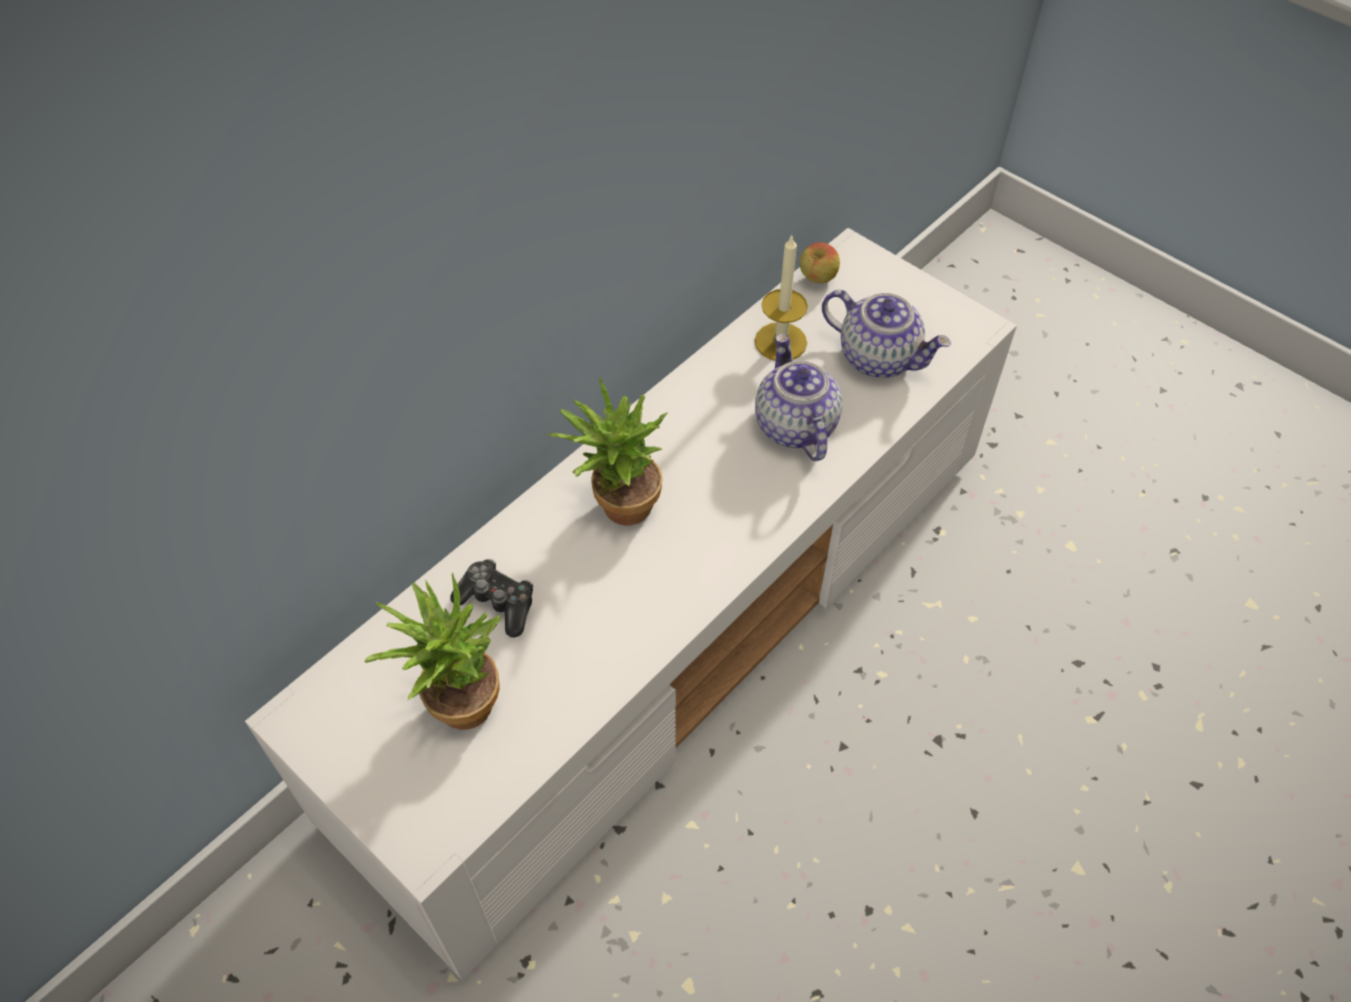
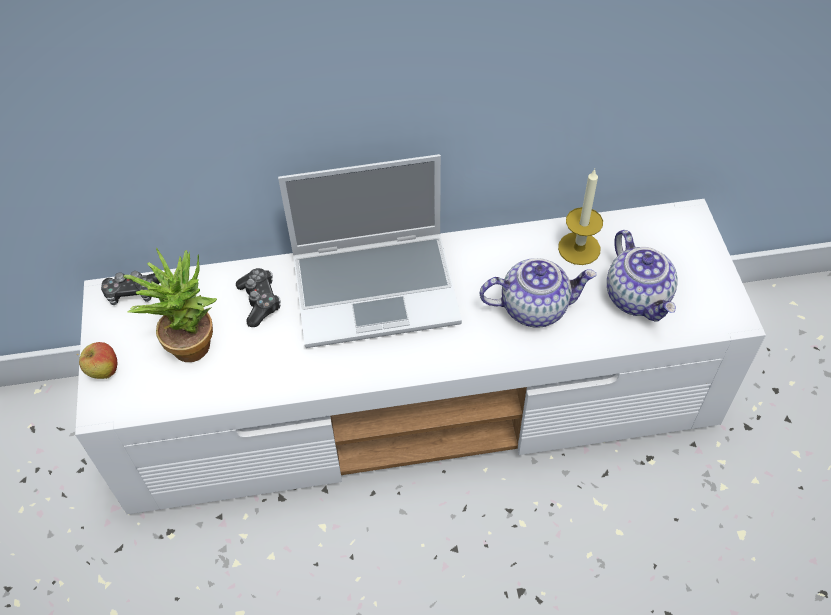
camera: 40 degrees right, 0 degrees up
potted plant [548,377,668,526] -> laptop [278,154,462,348]
teapot [755,334,842,461] -> teapot turned 60 degrees clockwise [480,258,597,328]
apple [800,243,840,284] -> apple moved to [77,342,117,379]
none -> game controller [101,271,160,305]

